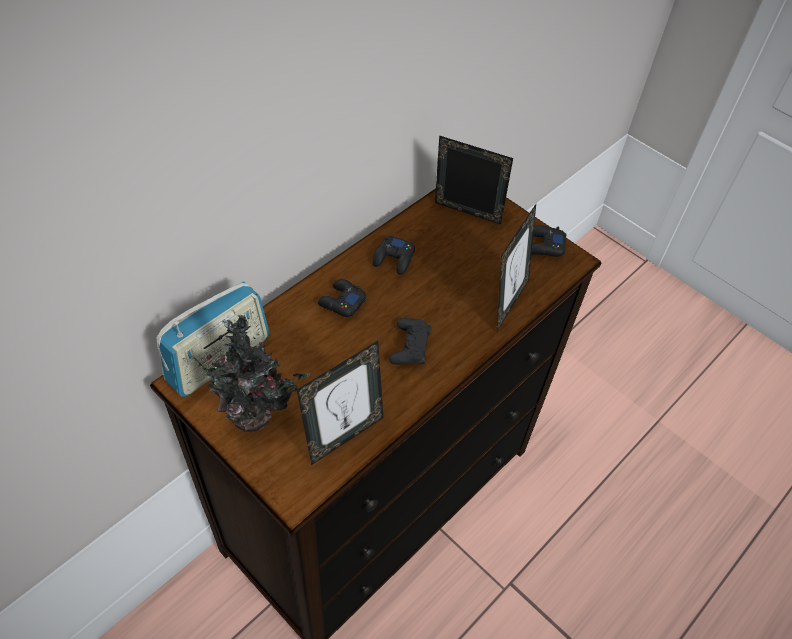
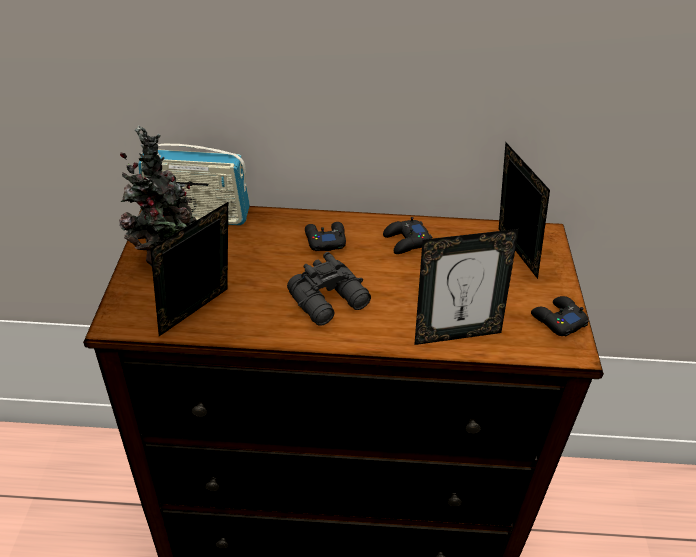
camera: 50 degrees right, 10 degrees down
picture frame [297,341,383,465] -> picture frame turned 120 degrees clockwise [150,202,228,336]
black game controller [389,318,431,365] -> black binoculars [287,252,371,326]

